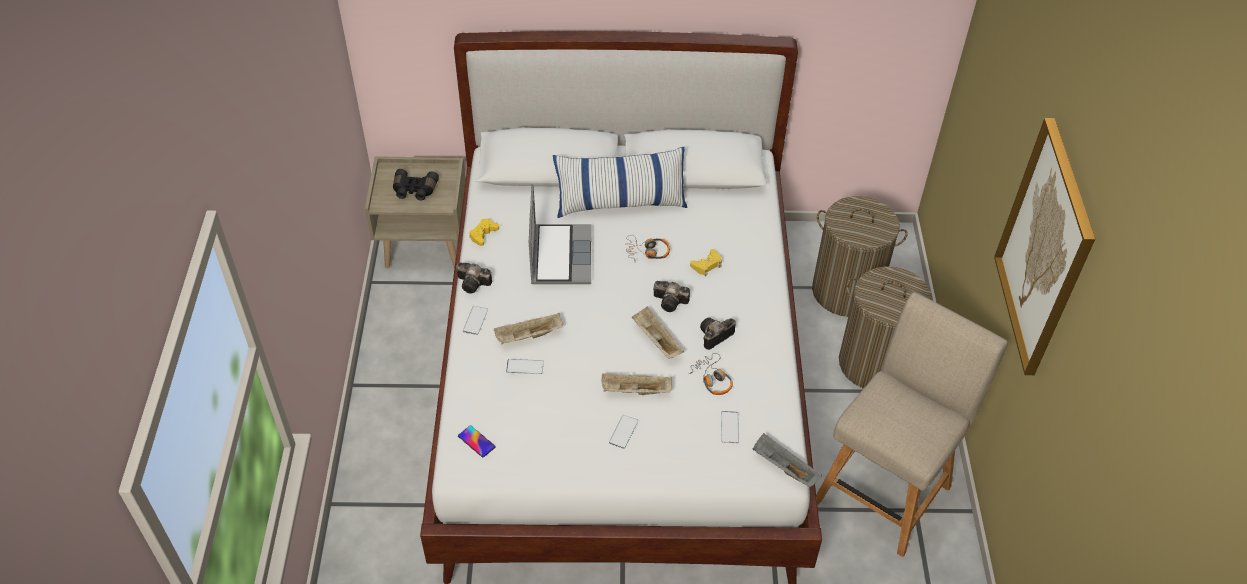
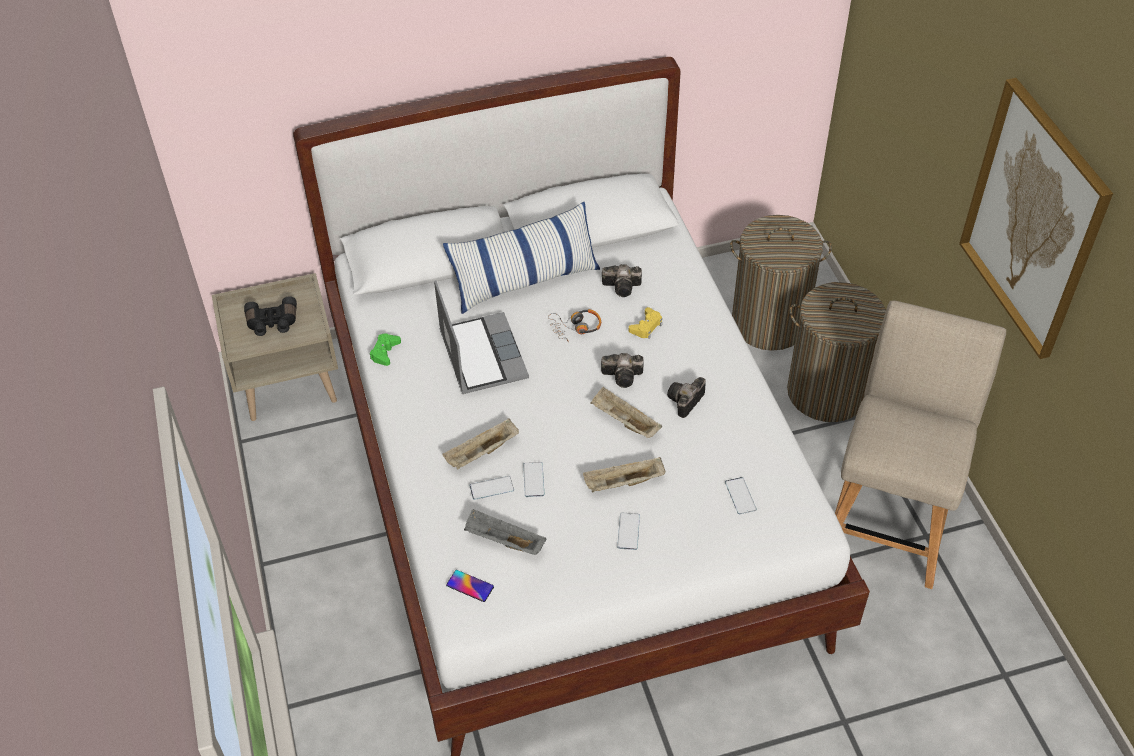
camera: 15 degrees left, 0 degrees up
camera [456,262,492,294] -> camera moved to [602,264,642,297]
phone [463,306,488,335] -> phone moved to [523,462,545,497]
yellow game controller [469,219,499,246] -> green game controller [370,333,401,366]
headphones [689,353,733,395] -> none
grey tray [752,433,822,487] -> grey tray moved to [464,509,546,555]

